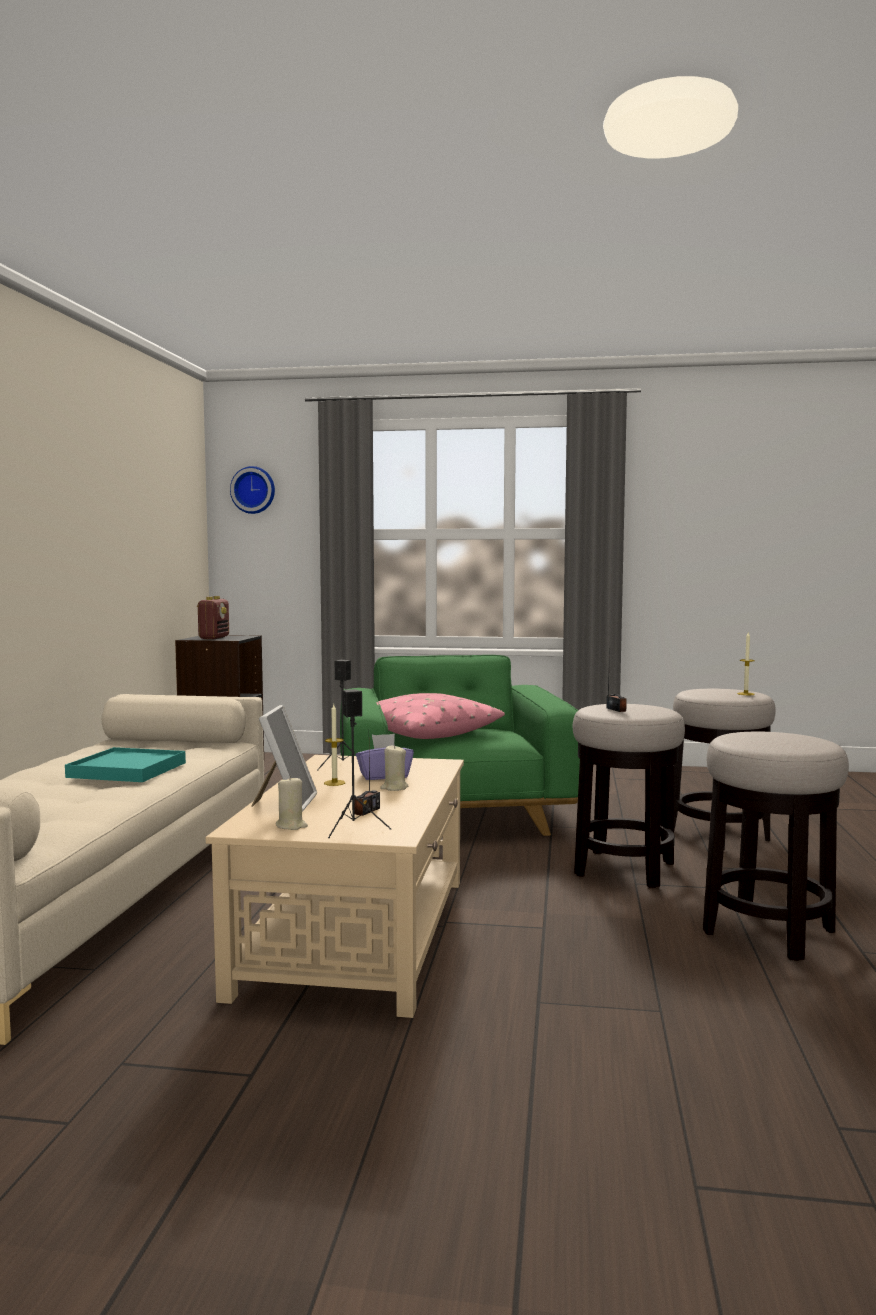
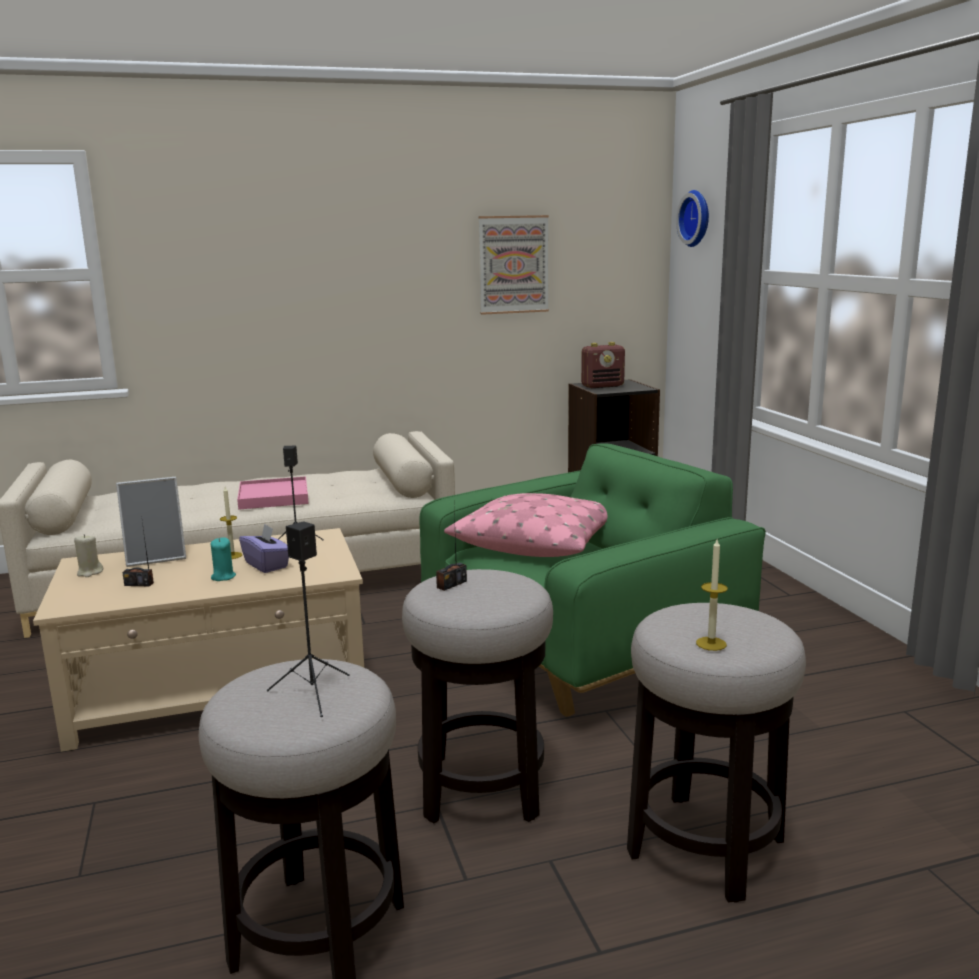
camera: 65 degrees right, 10 degrees up
turquoise tray [65,747,186,782] -> pink tray [237,476,309,510]
black speaker [328,689,392,838] -> black speaker moved to [267,521,350,717]
beige candle [380,745,408,791] -> turquoise candle [211,537,236,581]
none -> picture [478,215,549,315]

